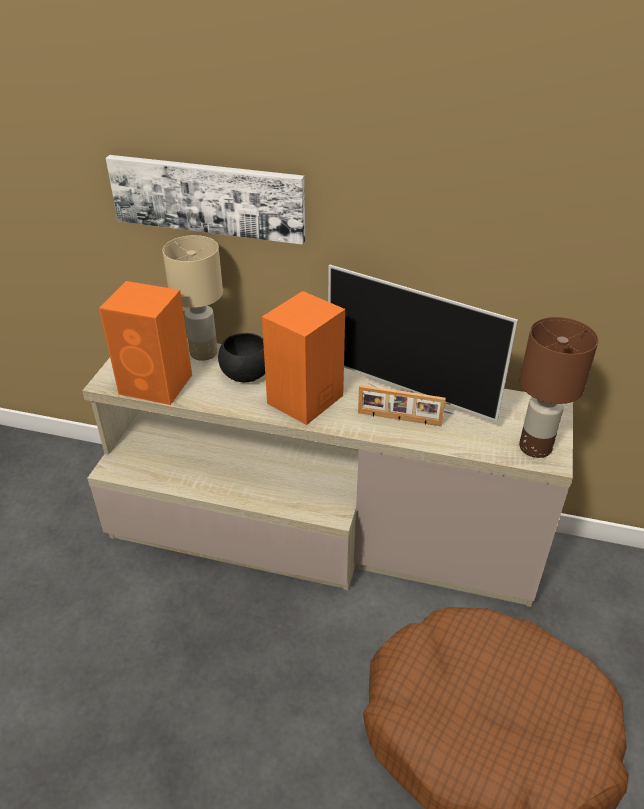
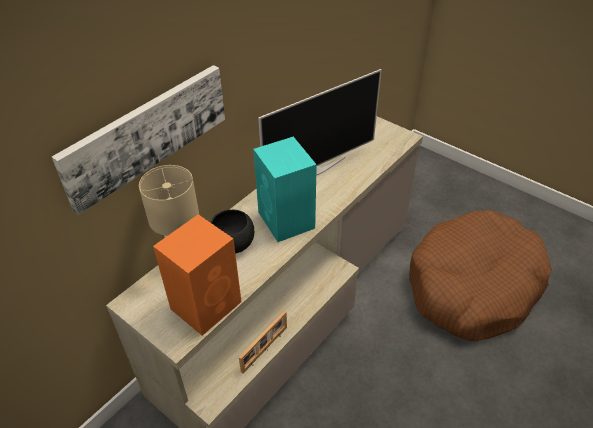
camera: 65 degrees left, 5 degrees up
orange speaker [262,291,345,425] -> turquoise speaker [253,137,317,242]
picture frame [358,385,446,426] -> picture frame moved to [239,311,287,373]
brown table lamp [519,317,598,458] -> none

